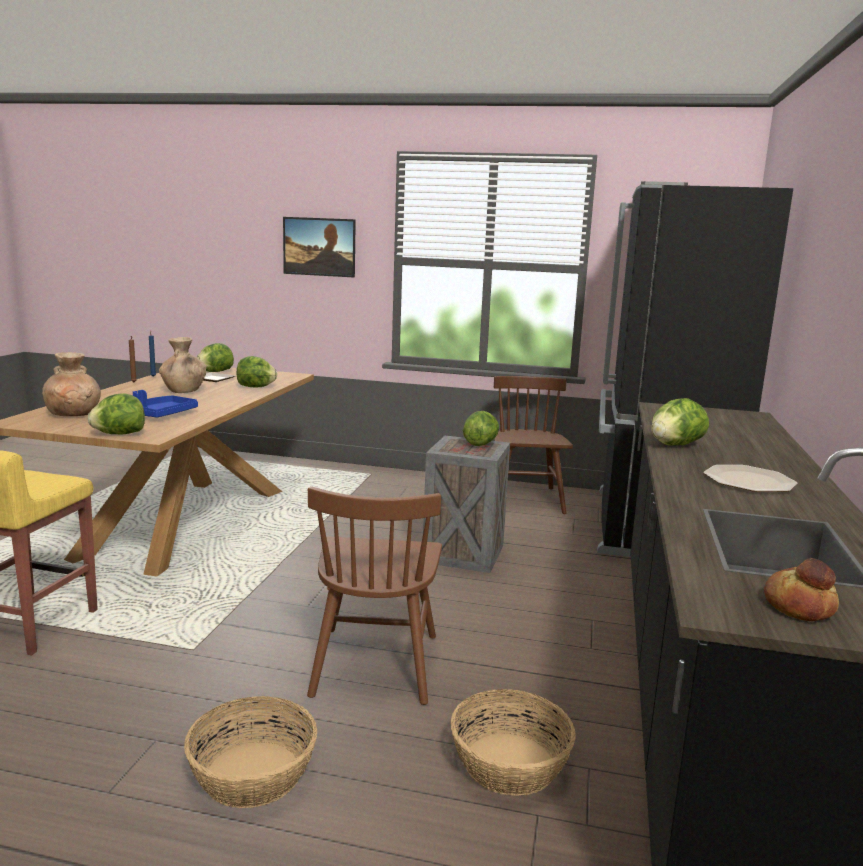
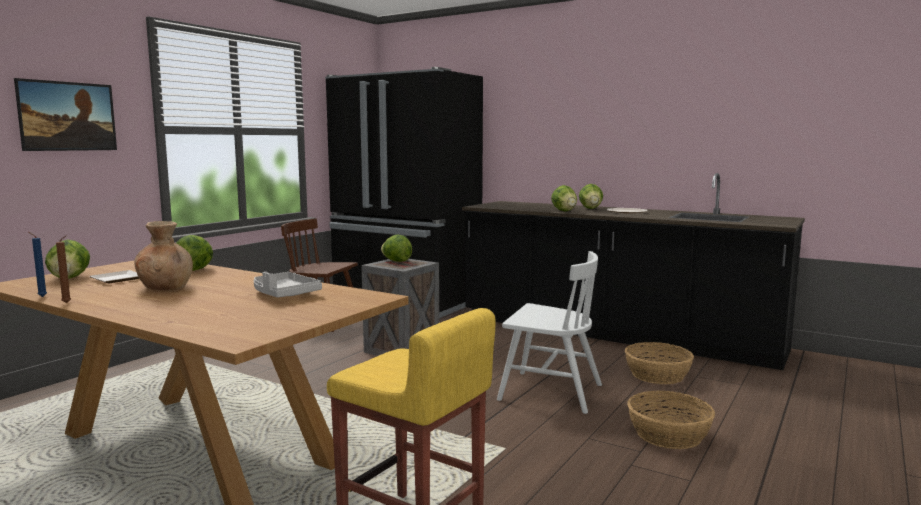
camera: 70 degrees left, 5 degrees down
brown vase [42,352,101,416] -> none
lettuce [88,394,145,435] -> lettuce moved to [579,184,603,209]
blue tray [133,390,198,418] -> grey tray [254,272,322,298]
brown chair [307,486,442,705] -> white chair [497,251,602,414]
bread [764,558,839,621] -> none

